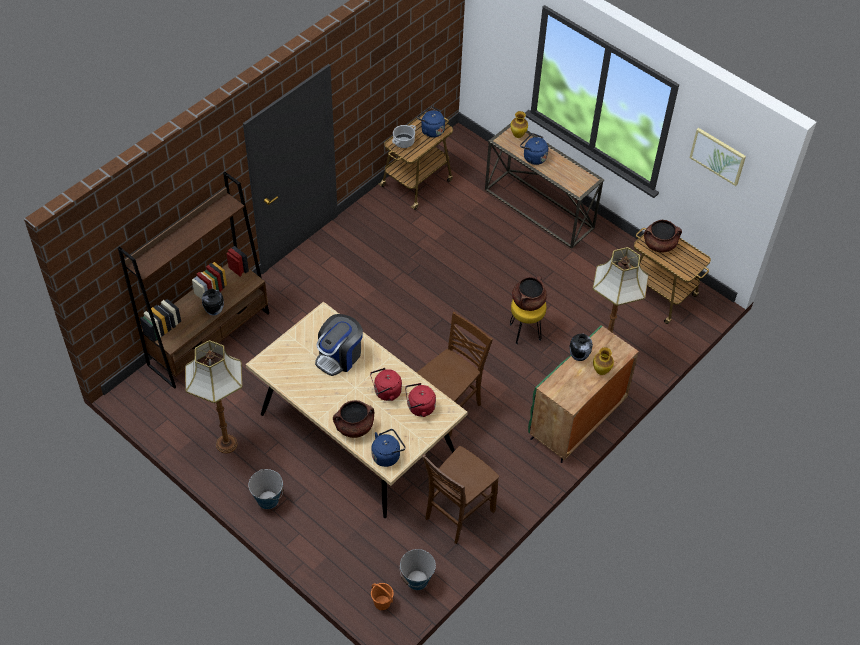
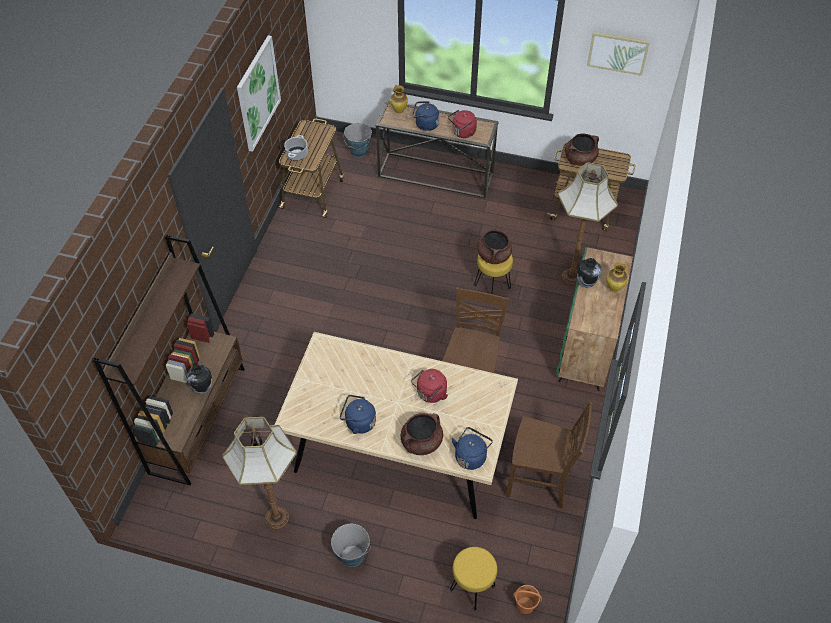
camera: 25 degrees left, 0 degrees up
coffee machine [315,314,363,376] -> none
bucket [400,549,436,590] -> bucket moved to [344,123,372,157]
red kettle [405,383,436,417] -> red kettle moved to [448,110,477,138]
blue kettle [417,106,445,137] -> blue kettle moved to [340,395,376,434]
brown chair [422,446,499,544] -> brown chair turned 90 degrees counterclockwise [506,402,593,509]
none -> picture [237,35,281,152]
none -> yellow stool [450,547,497,611]

